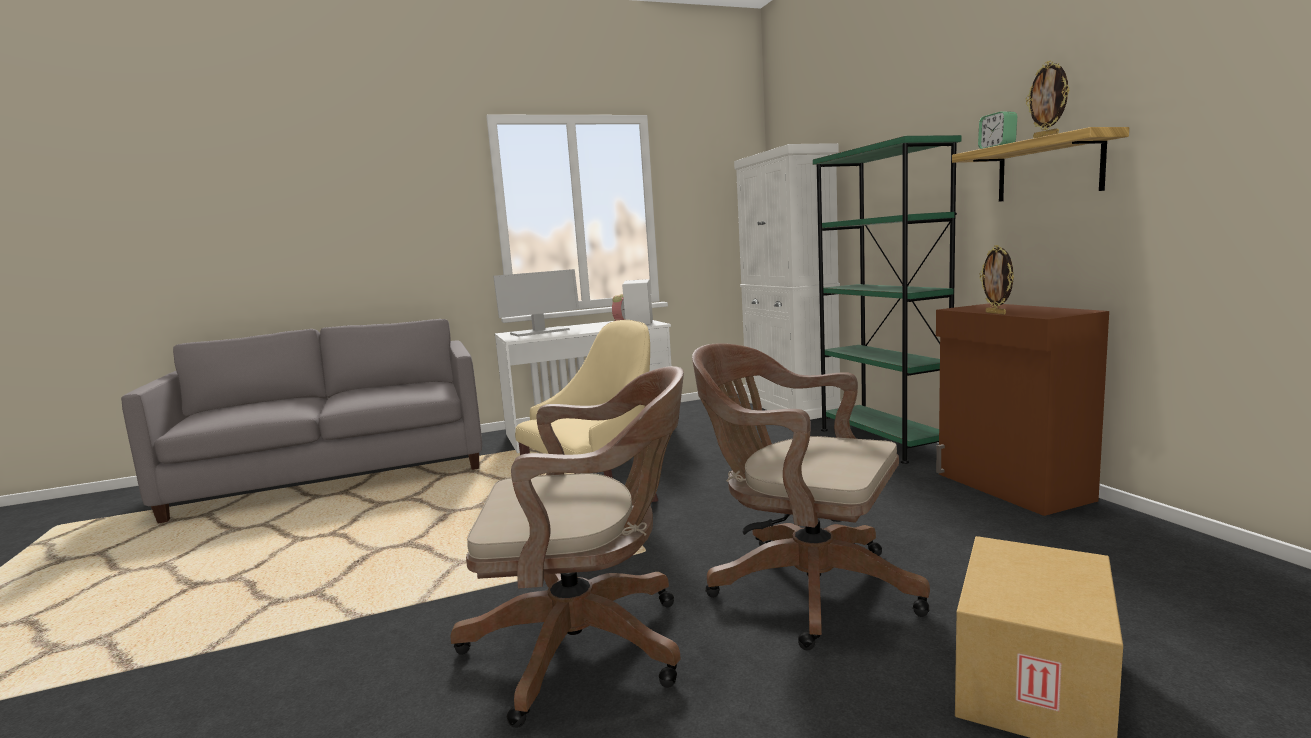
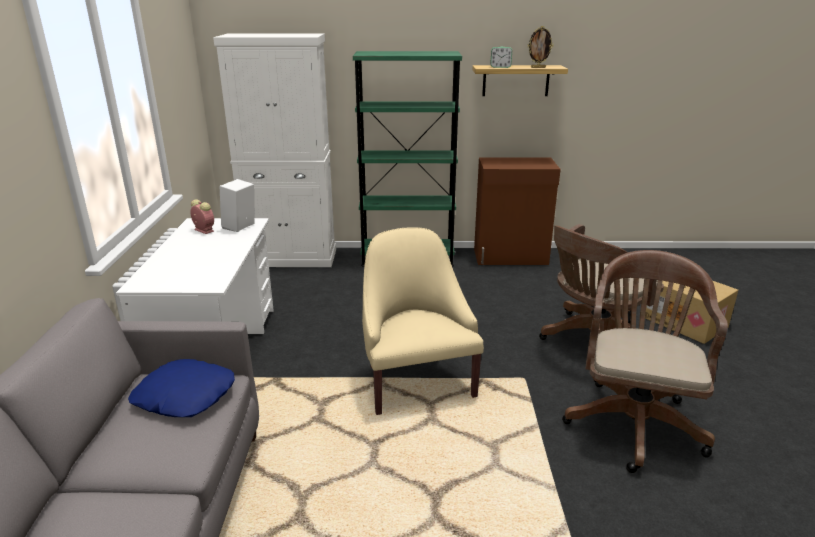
camera: 70 degrees left, 15 degrees up
monitor [493,269,579,337] -> none
picture frame [979,245,1014,315] -> none
none -> blue pillow [128,359,235,417]

